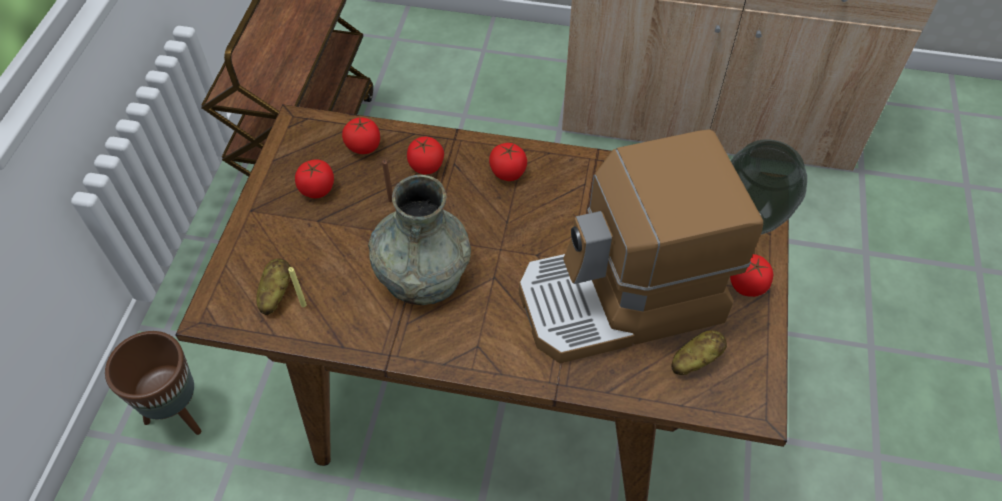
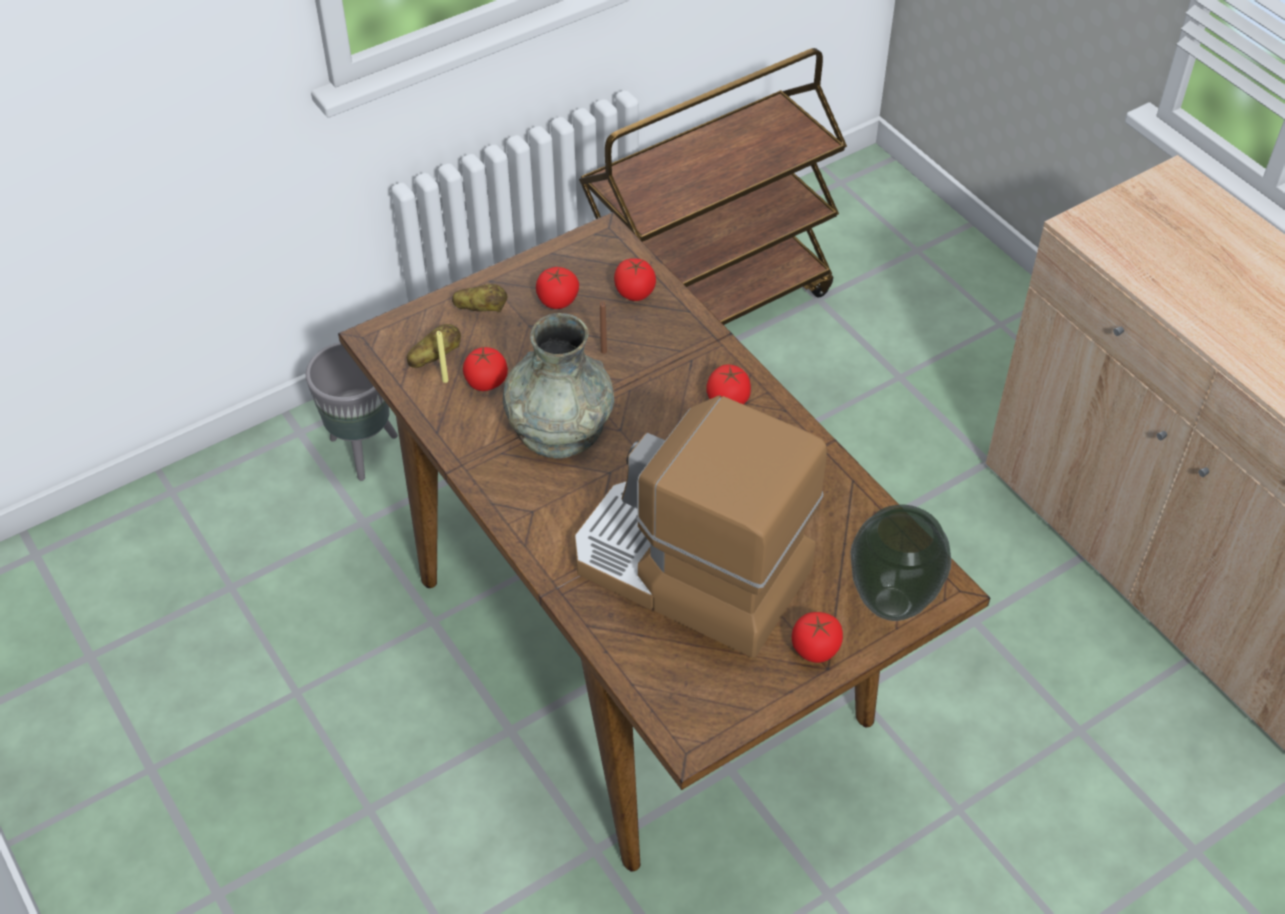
camera: 45 degrees right, 5 degrees down
brown planter [105,331,201,435] -> grey planter [306,342,398,481]
tomato [407,137,444,175] -> tomato moved to [463,347,508,391]
potato [671,330,727,375] -> potato moved to [452,284,507,312]

